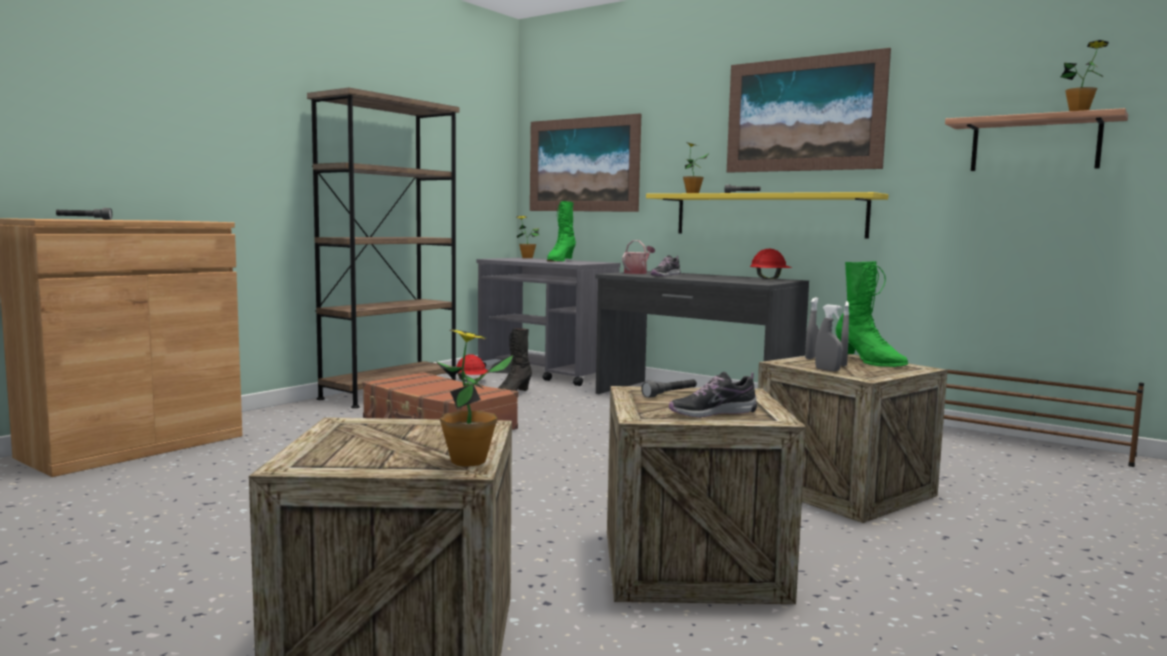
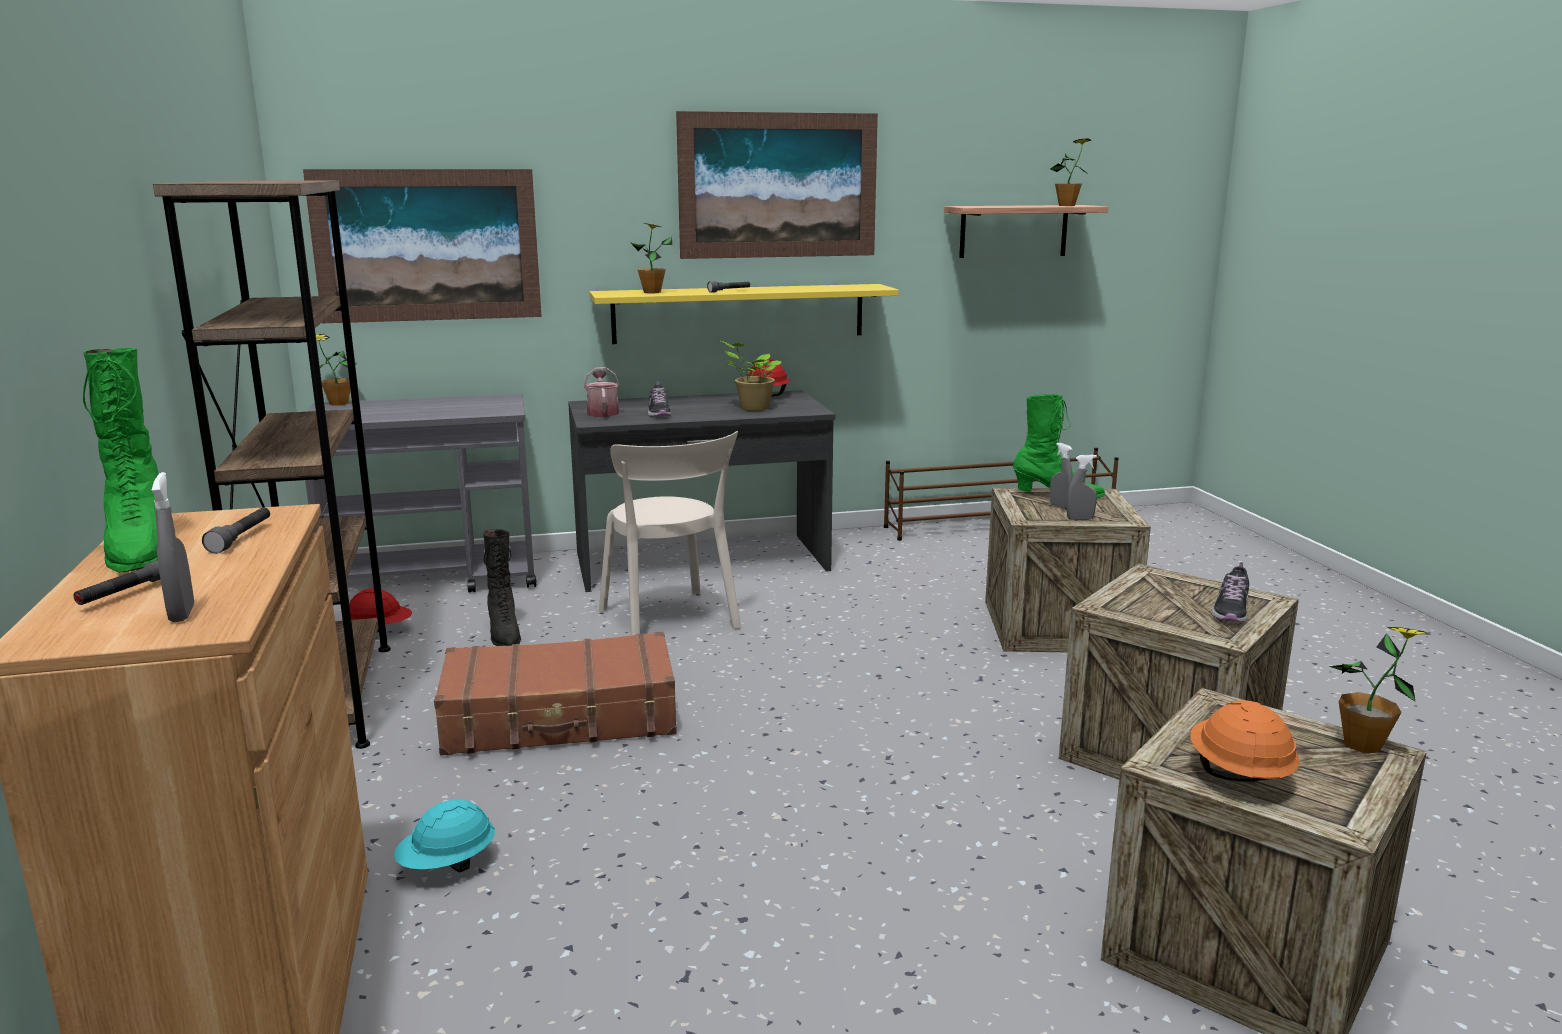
camera: 50 degrees left, 10 degrees up
green boot [547,201,576,262] -> green boot moved to [83,348,159,572]
grey flashlight [641,379,697,398] -> grey flashlight moved to [202,507,270,554]
grey spray bottle [805,297,819,359] -> grey spray bottle moved to [152,472,194,622]
none -> turquoise hard hat [394,799,495,872]
none -> beige chair [599,431,741,635]
none -> potted plant [719,340,781,411]
none -> orange hard hat [1191,700,1300,782]

